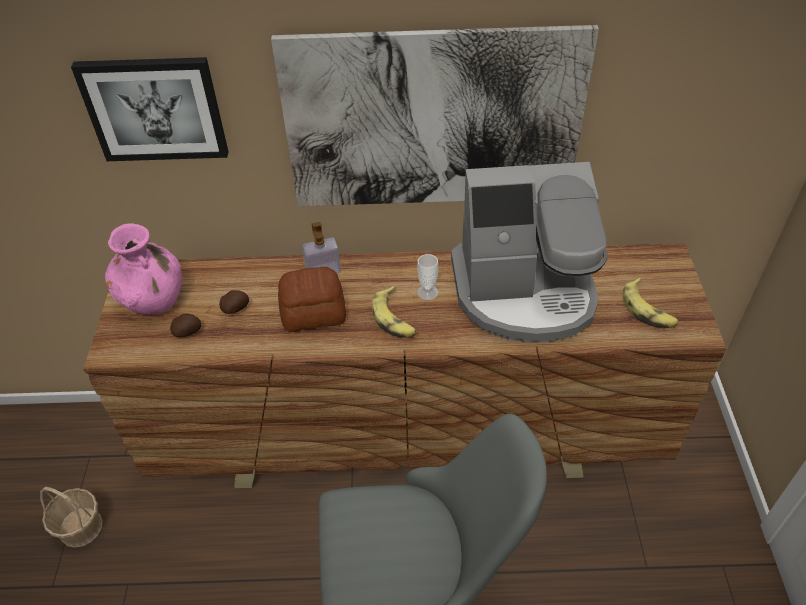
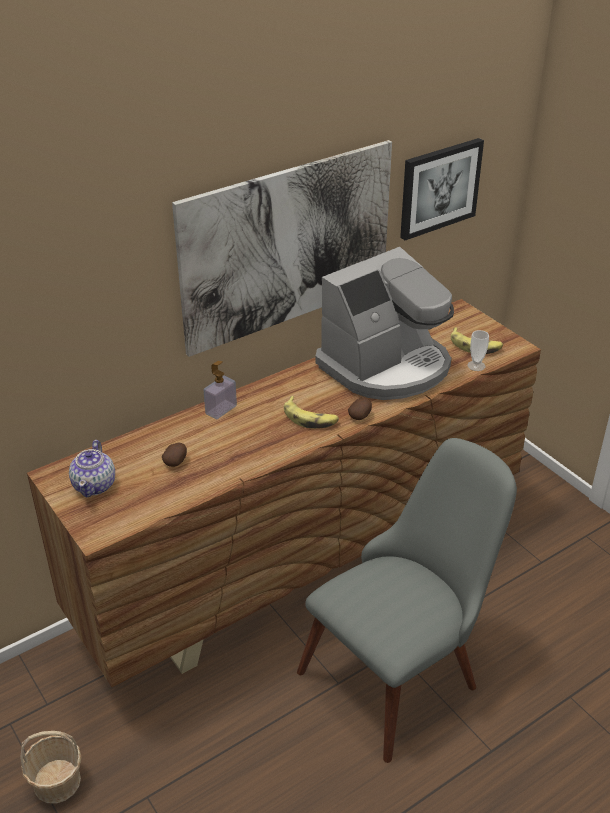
camera: 35 degrees left, 10 degrees down
picture [71,57,228,161] -> picture moved to [400,138,484,240]
pink vase [105,223,182,315] -> teapot [69,440,115,497]
potato [170,313,201,337] -> potato moved to [348,398,372,420]
bread [278,267,346,332] -> none
cup [417,254,439,300] -> cup moved to [468,330,489,371]

